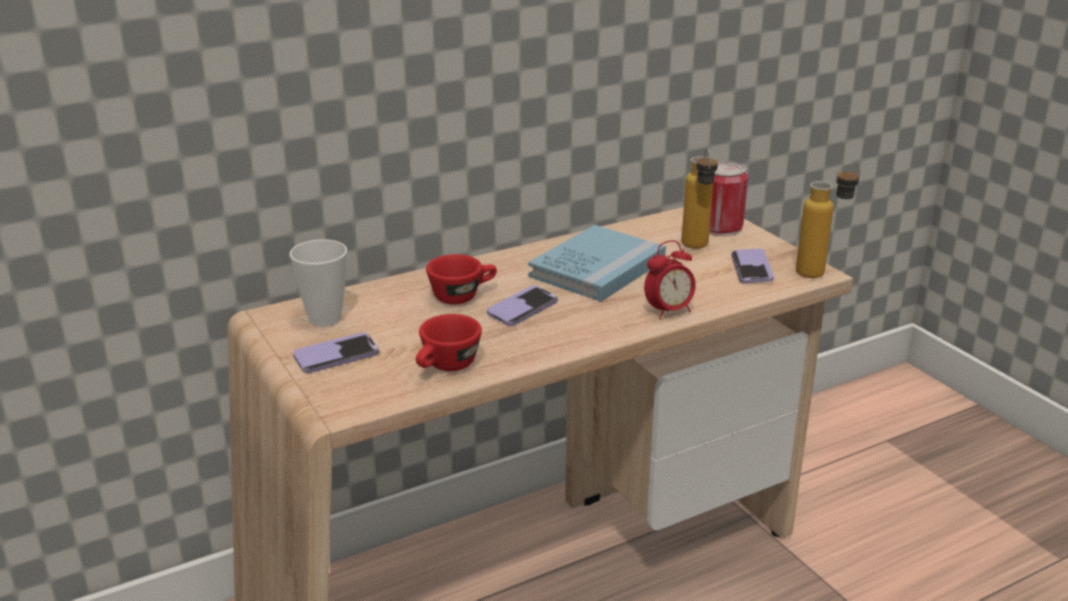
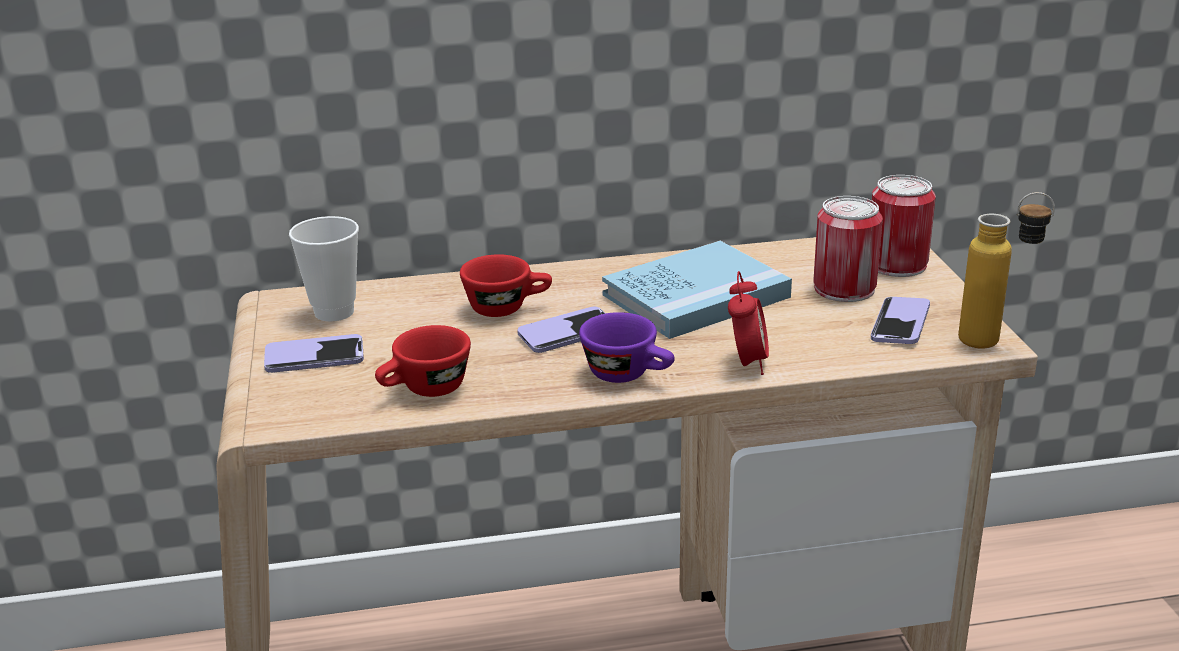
camera: 20 degrees right, 0 degrees up
alarm clock [644,240,696,319] -> alarm clock turned 75 degrees counterclockwise [728,271,769,375]
bottle [682,148,718,249] -> can [813,196,883,302]
none -> purple cup [579,312,675,383]

